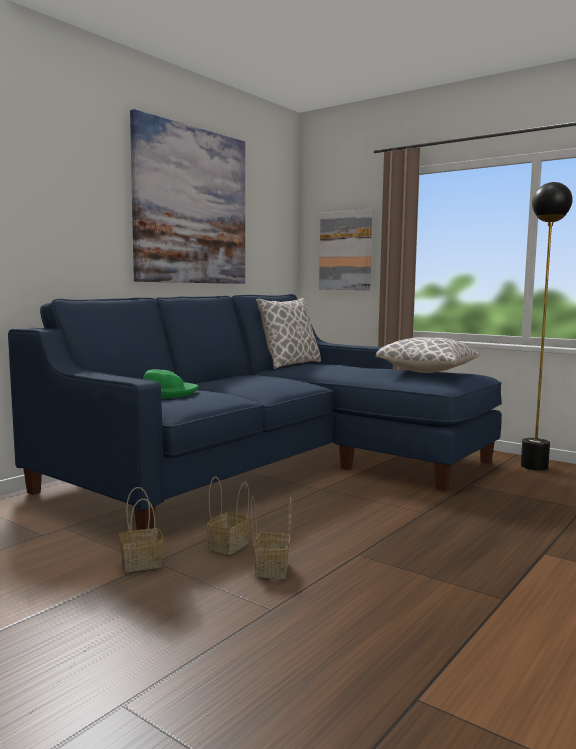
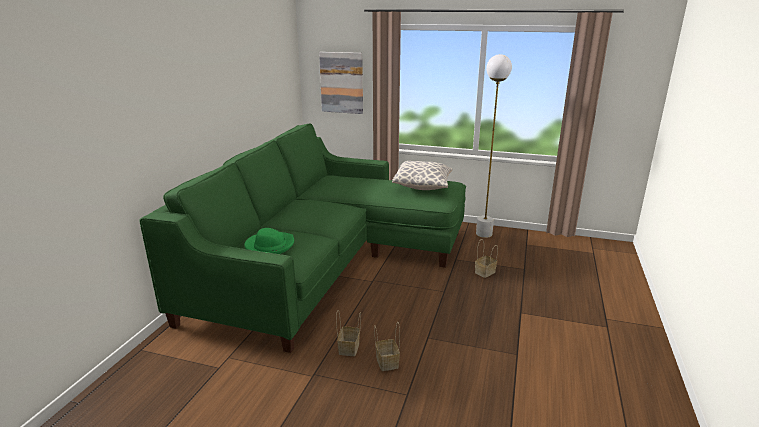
camera: 20 degrees left, 15 degrees up
blue sofa [8,294,502,530] -> green sofa [139,124,466,353]
basket [119,487,163,572] -> basket moved to [475,239,498,278]
picture [130,109,245,284] -> none
pillow [256,298,321,369] -> none
black floor lamp [521,182,573,471] -> white floor lamp [476,54,512,238]

